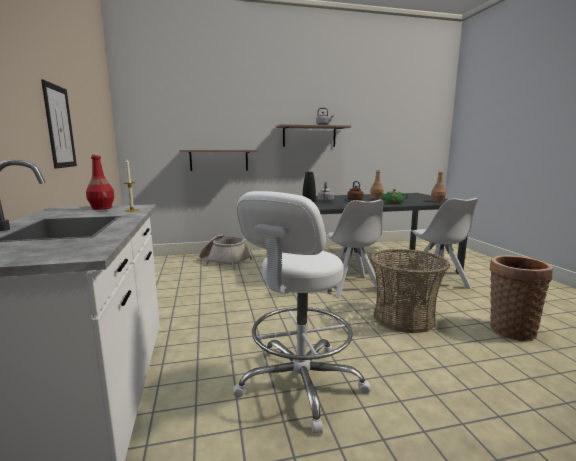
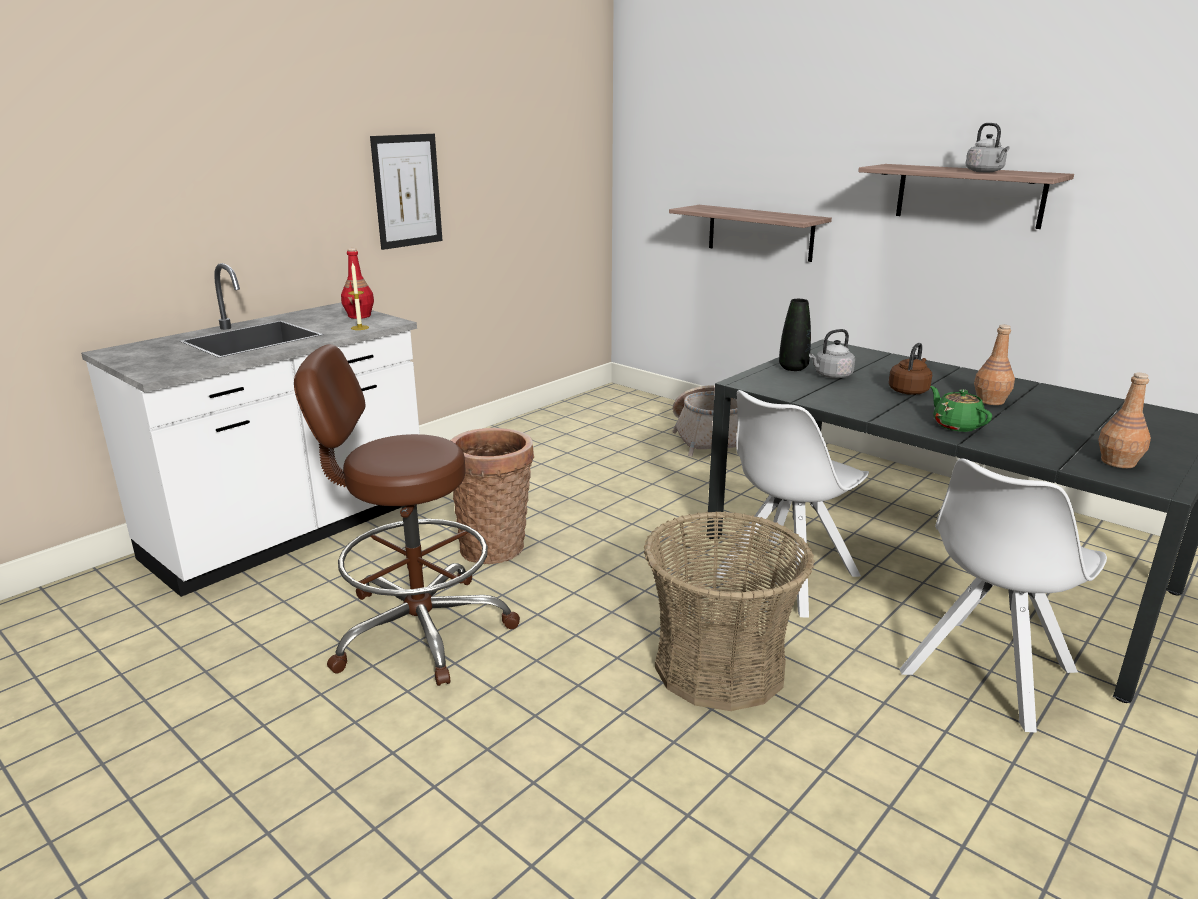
camera: 55 degrees right, 10 degrees up
white stool [233,191,371,434] -> brown stool [294,344,520,686]
basket [490,255,553,341] -> basket moved to [450,428,534,564]

